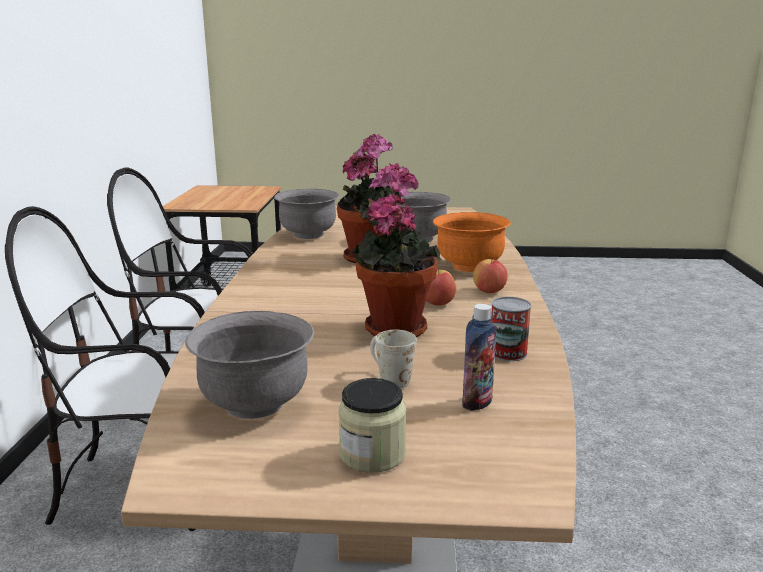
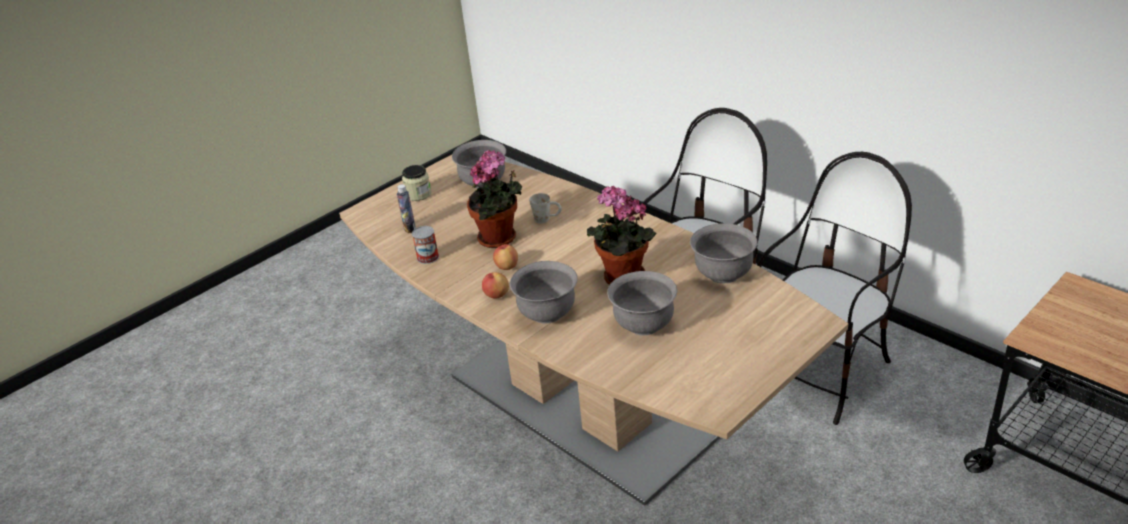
camera: 135 degrees right, 15 degrees up
white mug [370,330,417,388] -> white mug moved to [529,193,562,223]
orange bowl [433,212,511,272] -> grey bowl [510,261,578,324]

